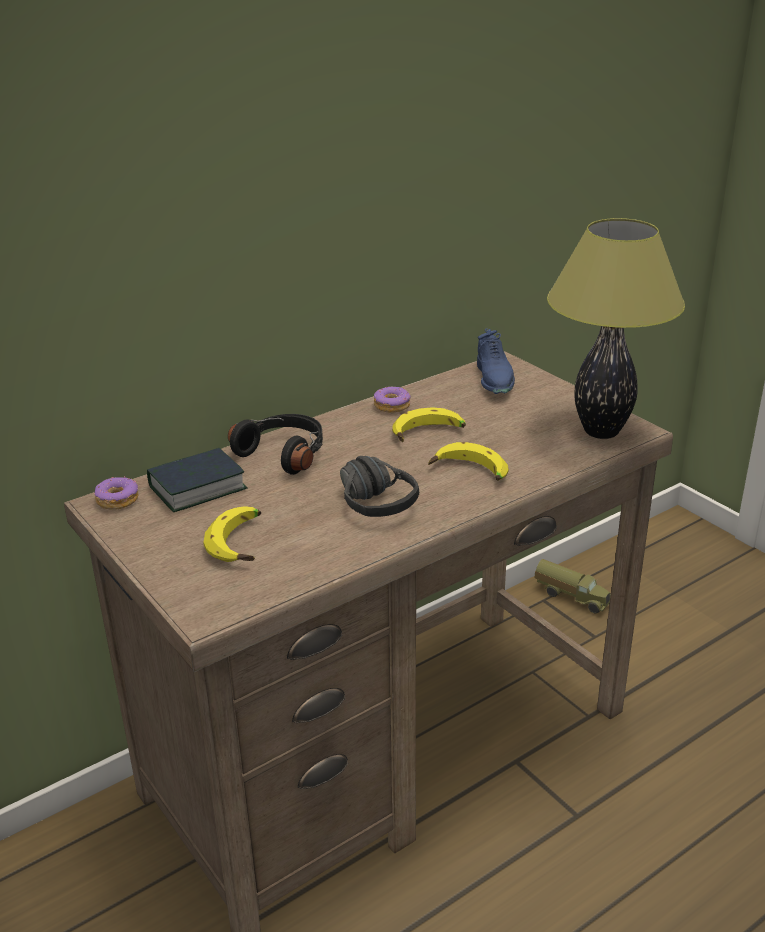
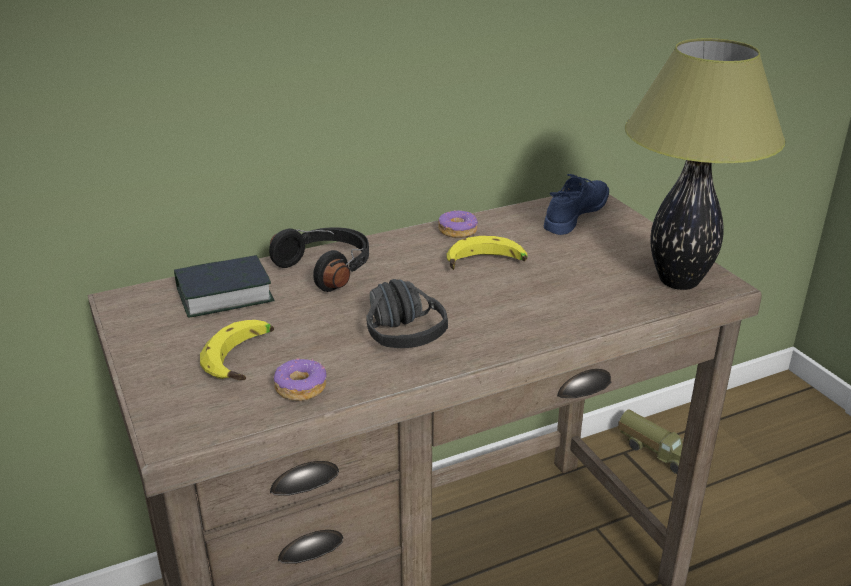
camera: 10 degrees right, 0 degrees up
donut [94,476,139,510] -> donut moved to [273,358,326,401]
banana [428,442,509,481] -> none
blue shoe [477,328,515,394] -> blue shoe turned 150 degrees counterclockwise [544,174,609,235]

